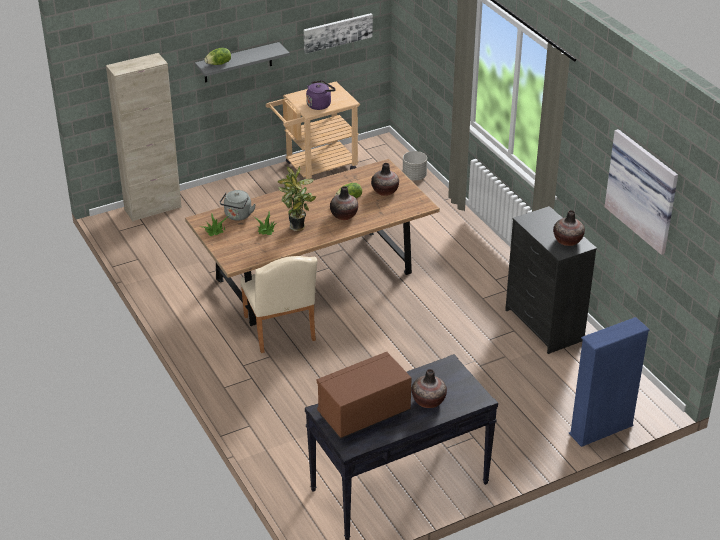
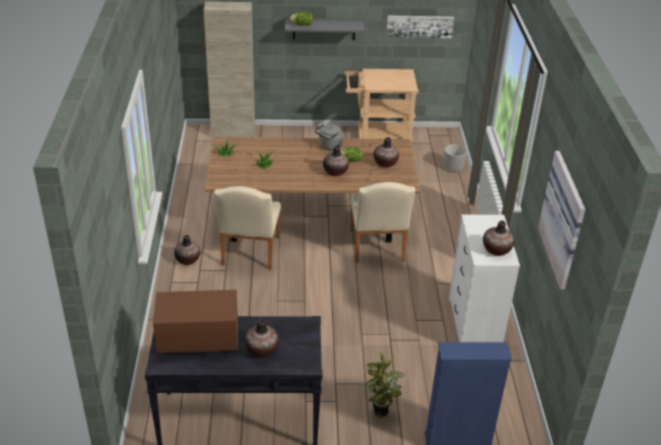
camera: 25 degrees right, 0 degrees up
grey kettle [220,190,256,221] -> grey kettle moved to [315,124,343,151]
potted plant [278,166,316,231] -> potted plant moved to [364,352,405,418]
purple kettle [306,80,336,110] -> none
black dresser [505,206,597,354] -> white dresser [449,215,520,342]
none -> vase [174,235,200,265]
none -> beige chair [350,182,416,263]

